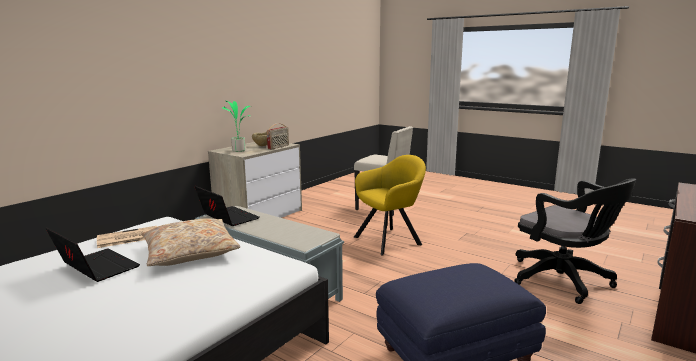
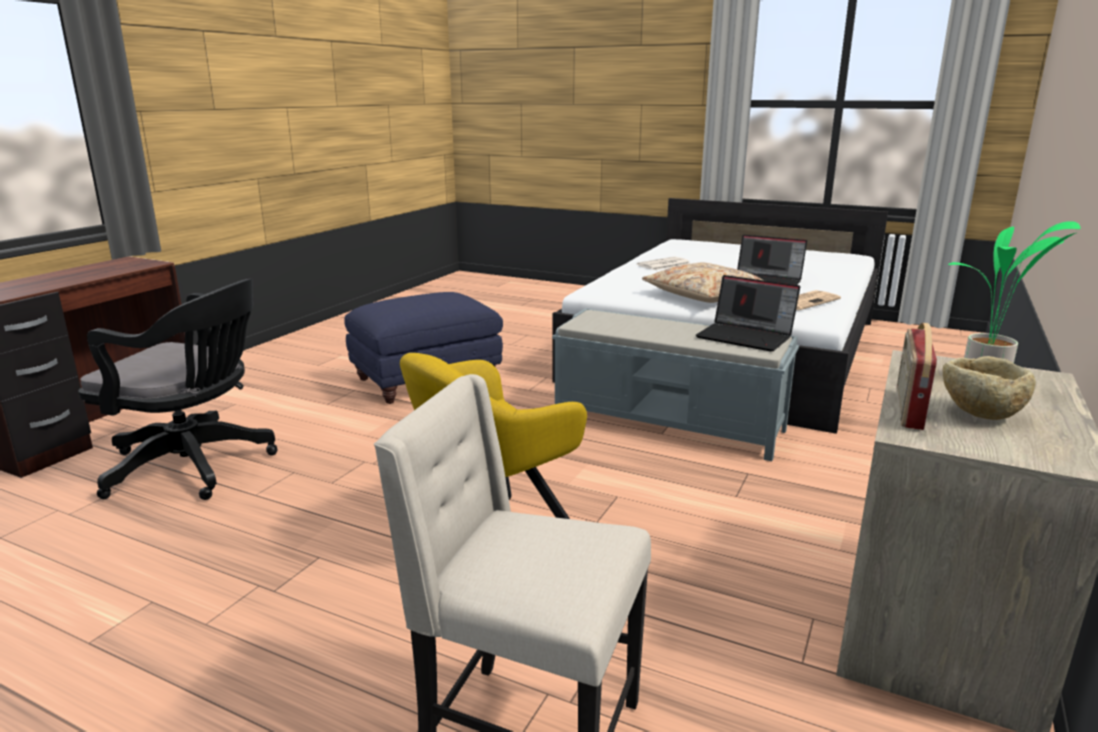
camera: 170 degrees right, 5 degrees up
black office chair [514,179,636,304] -> black office chair turned 150 degrees clockwise [78,279,278,500]
none -> newspaper [637,257,691,270]

